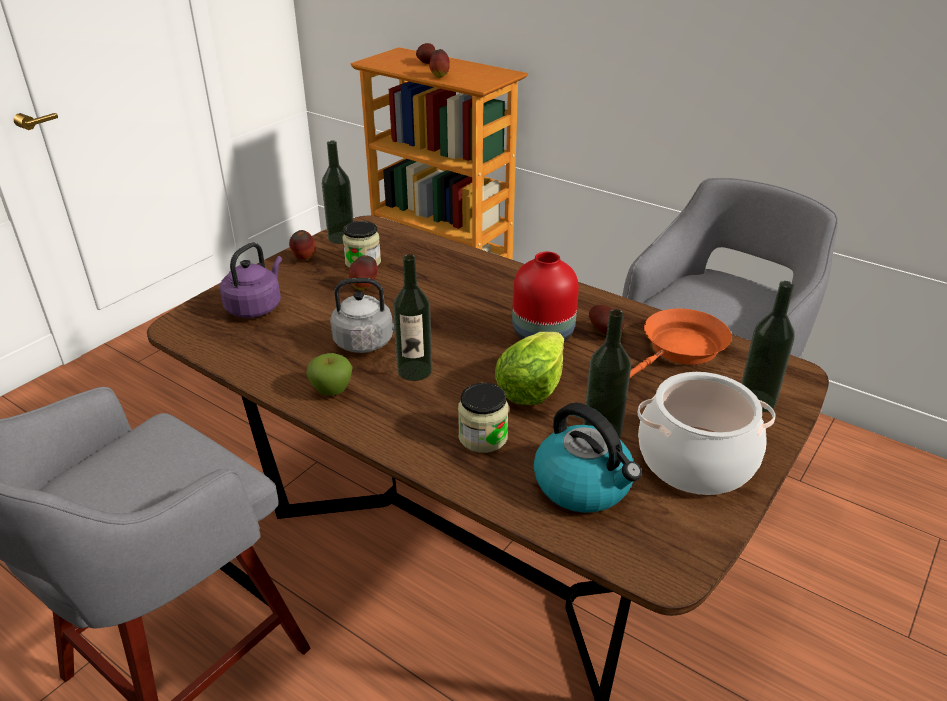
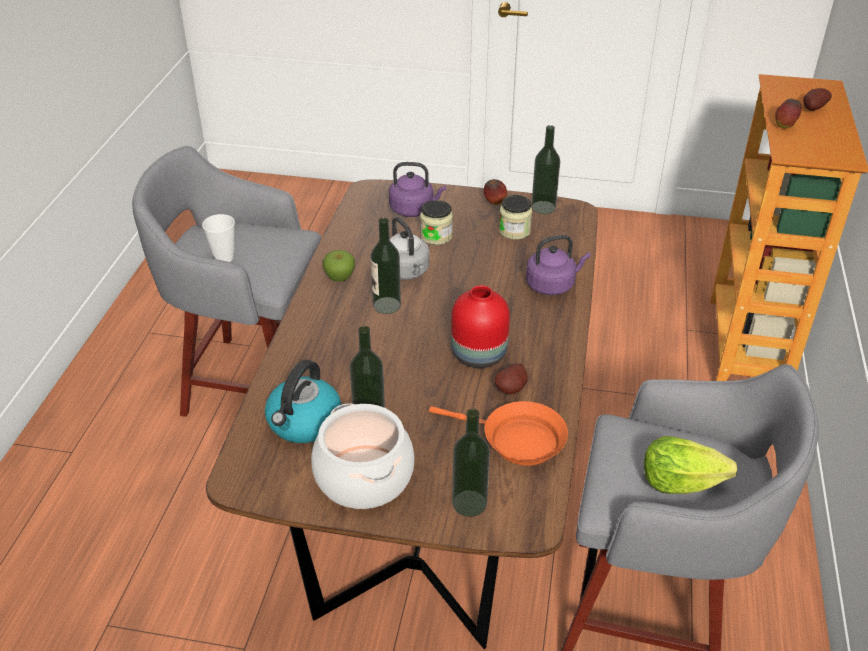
camera: 65 degrees right, 5 degrees up
apple [349,255,377,290] -> none
jar [458,383,509,453] -> jar moved to [420,200,453,245]
lettuce [495,332,564,405] -> lettuce moved to [644,436,737,494]
none -> cup [202,214,235,262]
none -> purple kettle [526,235,591,295]

